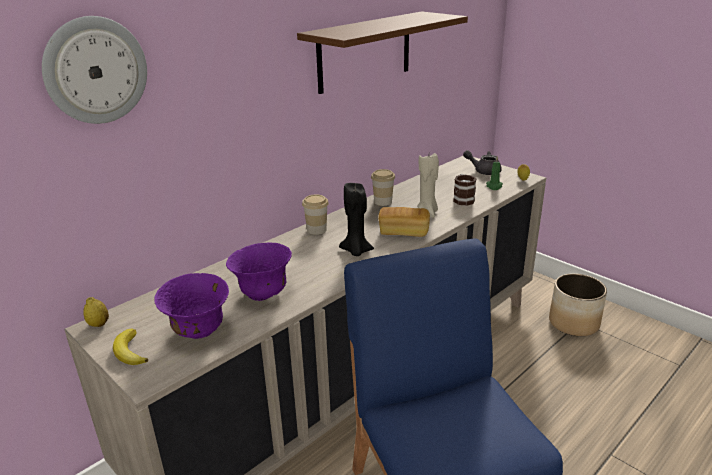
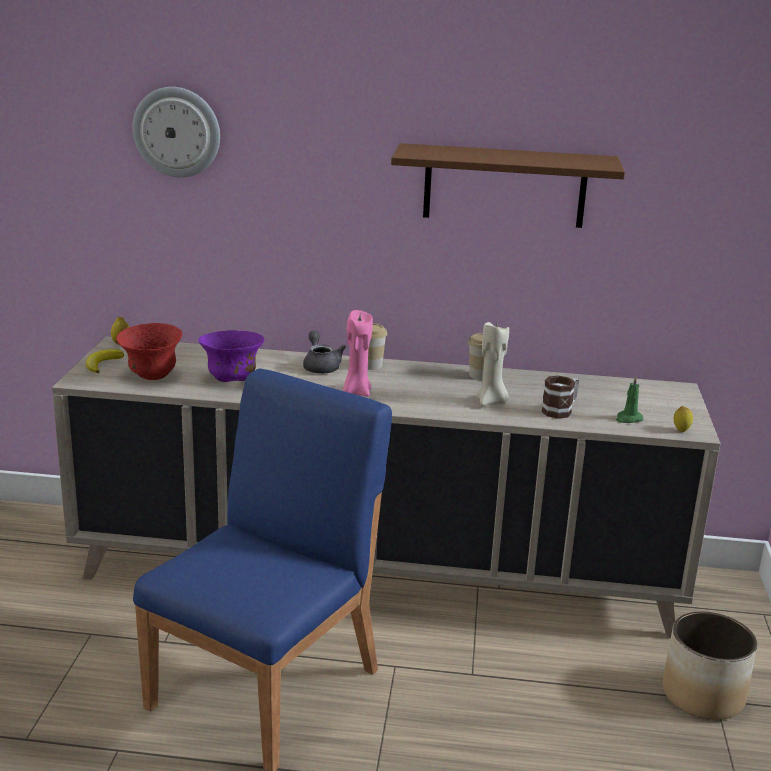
camera: 50 degrees right, 5 degrees down
purple bowl [154,273,229,339] -> red bowl [116,323,183,380]
black candle [339,183,374,256] -> pink candle [343,310,373,396]
bread [378,207,430,237] -> none
grey teapot [463,150,502,175] -> grey teapot moved to [303,331,346,374]

